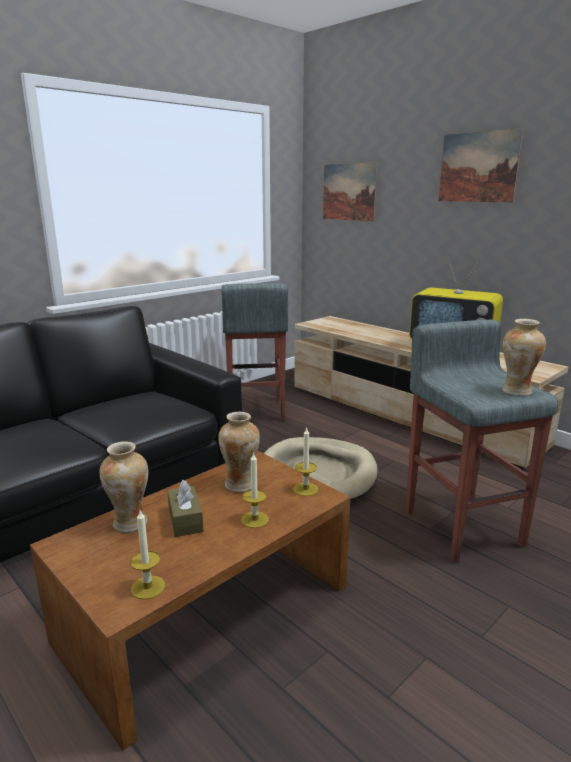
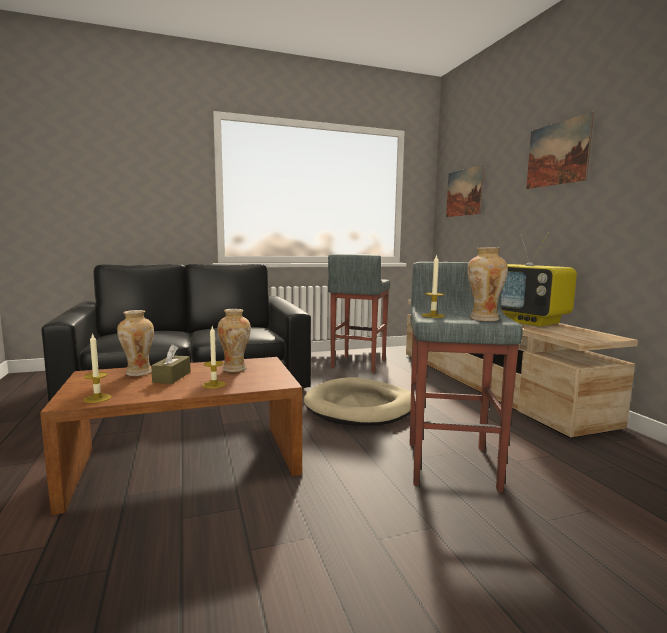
camera: 25 degrees right, 10 degrees down
candle [293,428,318,496] -> candle moved to [422,254,445,318]

